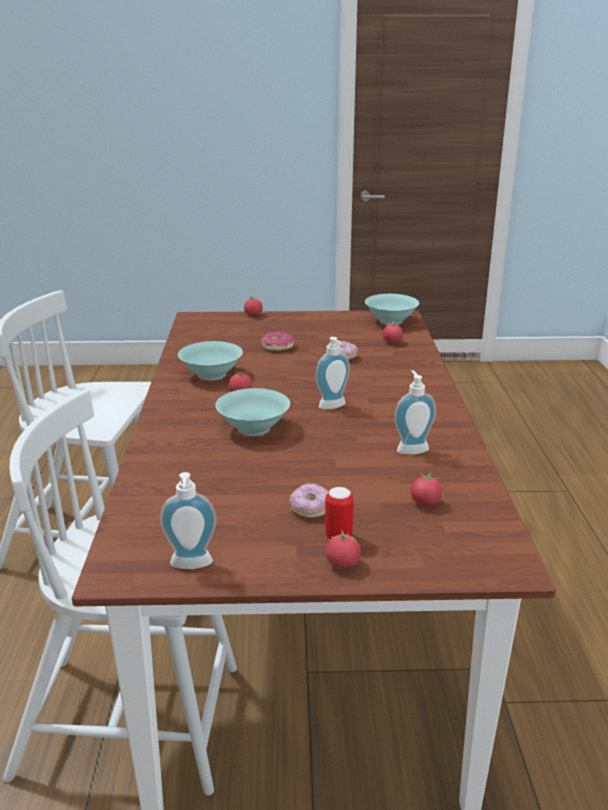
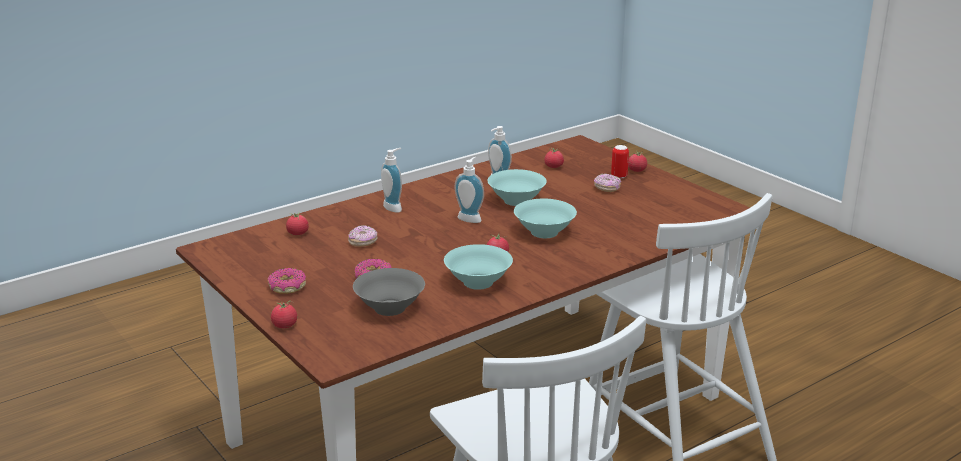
camera: 125 degrees left, 0 degrees up
soap dispenser [160,472,217,569] -> soap dispenser moved to [381,148,402,213]
turquoise bowl [365,294,419,325] -> turquoise bowl moved to [487,169,547,206]
none -> donut [268,268,306,294]
none -> grey bowl [353,268,425,316]

